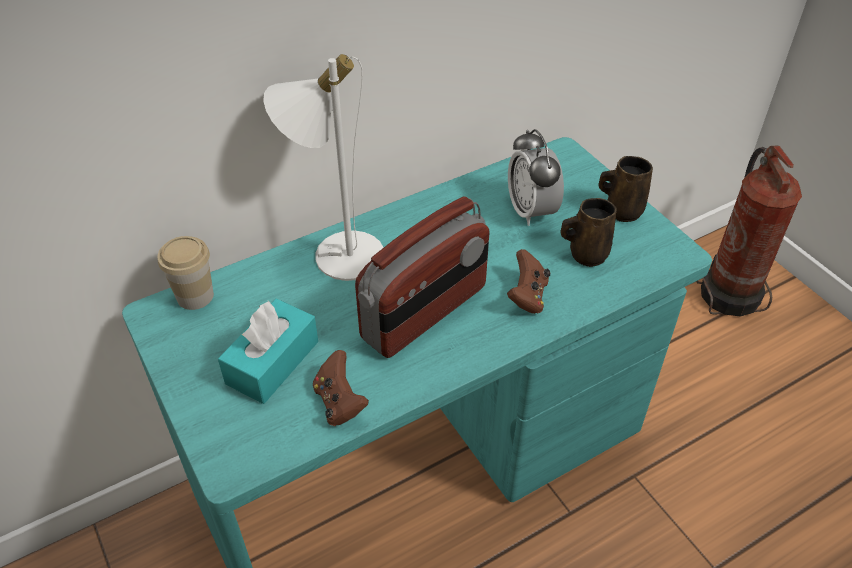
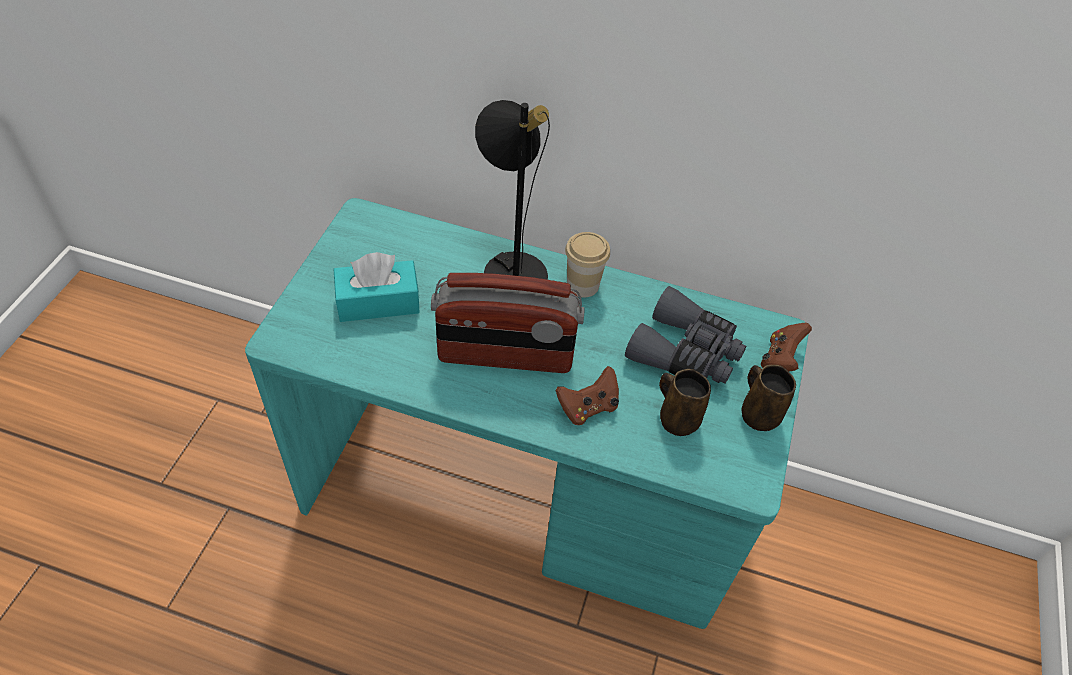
camera: 45 degrees right, 5 degrees up
cup [157,236,214,310] -> cup moved to [565,232,610,298]
white table lamp [263,54,384,281] -> black table lamp [475,100,550,280]
brown game controller [313,350,369,426] -> brown game controller moved to [761,323,812,371]
alarm clock [508,129,564,226] -> grey binoculars [625,286,747,384]
fire extinguisher [696,146,802,317] -> none

